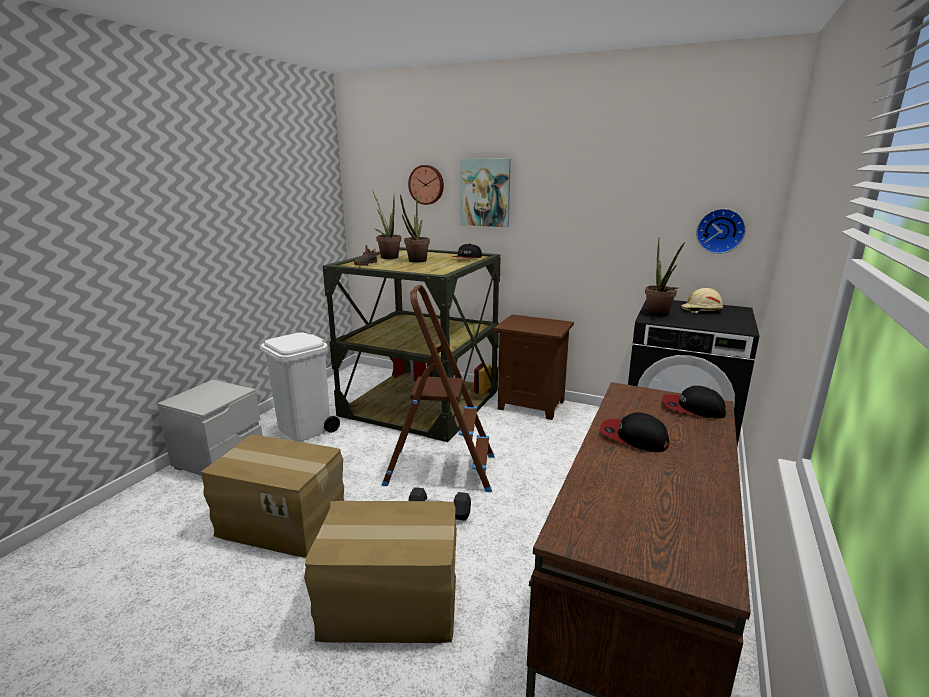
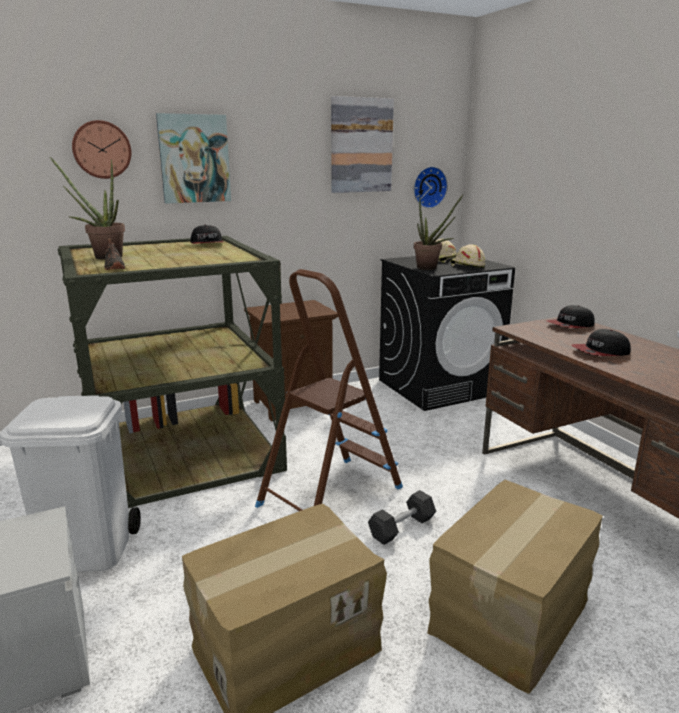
camera: 50 degrees left, 0 degrees up
potted plant [400,194,430,263] -> none
none -> picture [331,96,394,193]
none -> beige hard hat [450,245,485,268]

